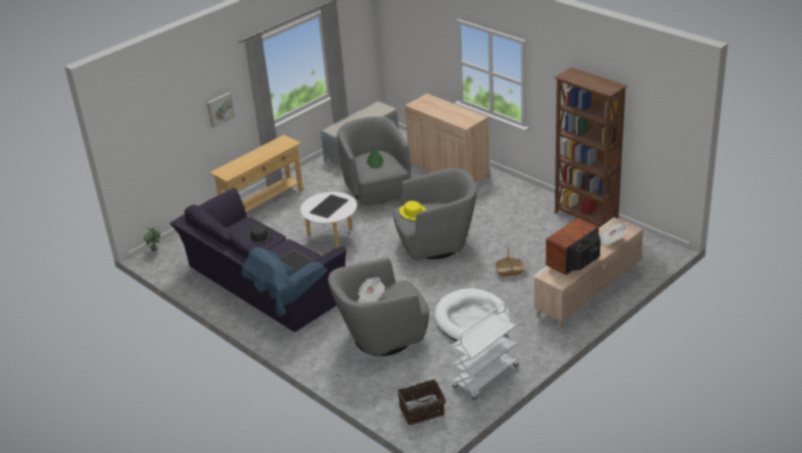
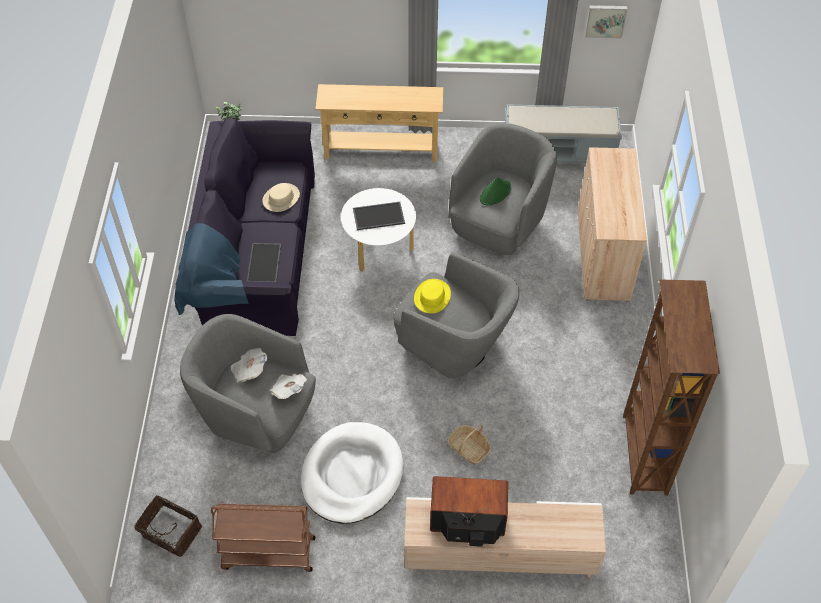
camera: 45 degrees right, 20 degrees up
picture [207,92,235,128] -> picture moved to [585,5,627,39]
black hat [246,224,273,244] -> beige hat [262,183,300,212]
white cart [451,302,518,400] -> brown cart [211,503,315,572]
newspaper [600,223,627,246] -> newspaper moved to [270,374,307,399]

